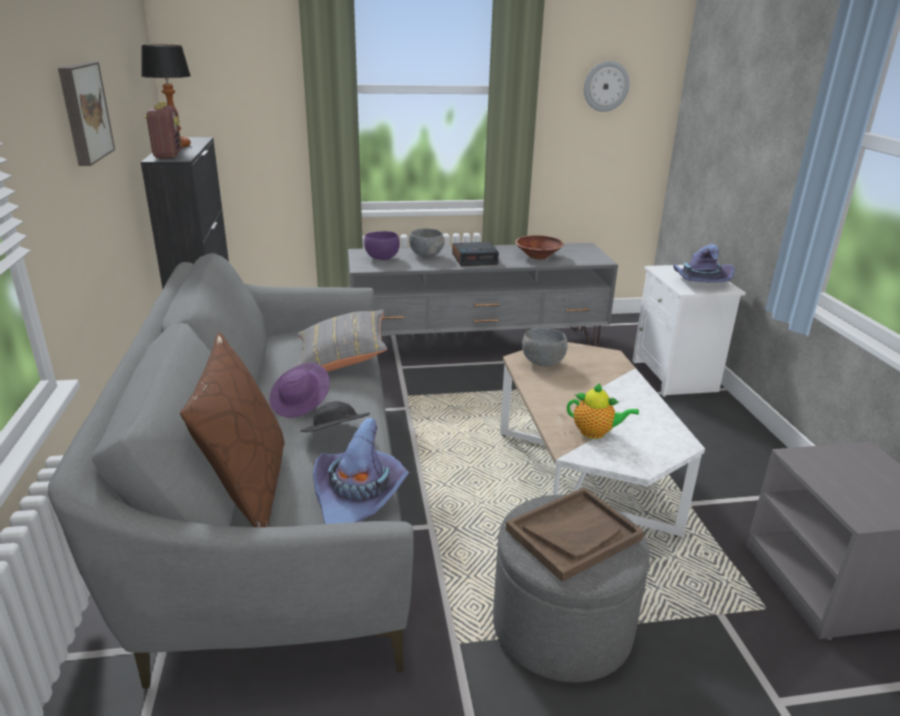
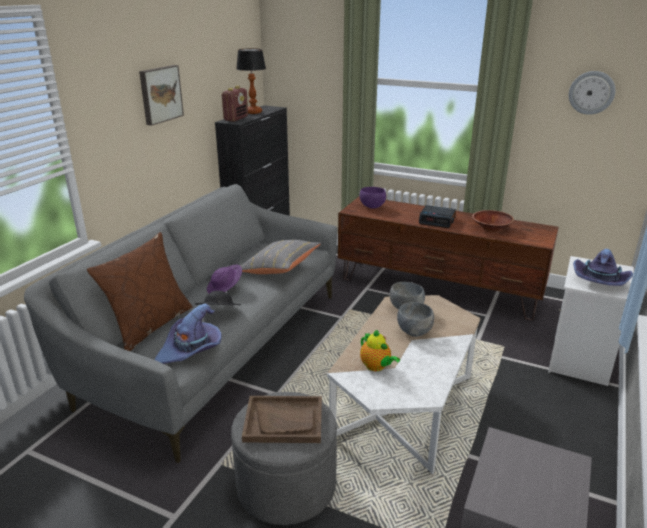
camera: 35 degrees right, 0 degrees up
grey tv stand [348,243,618,347] -> brown tv stand [338,196,559,321]
grey bowl [409,228,444,258] -> grey bowl moved to [397,302,434,337]

